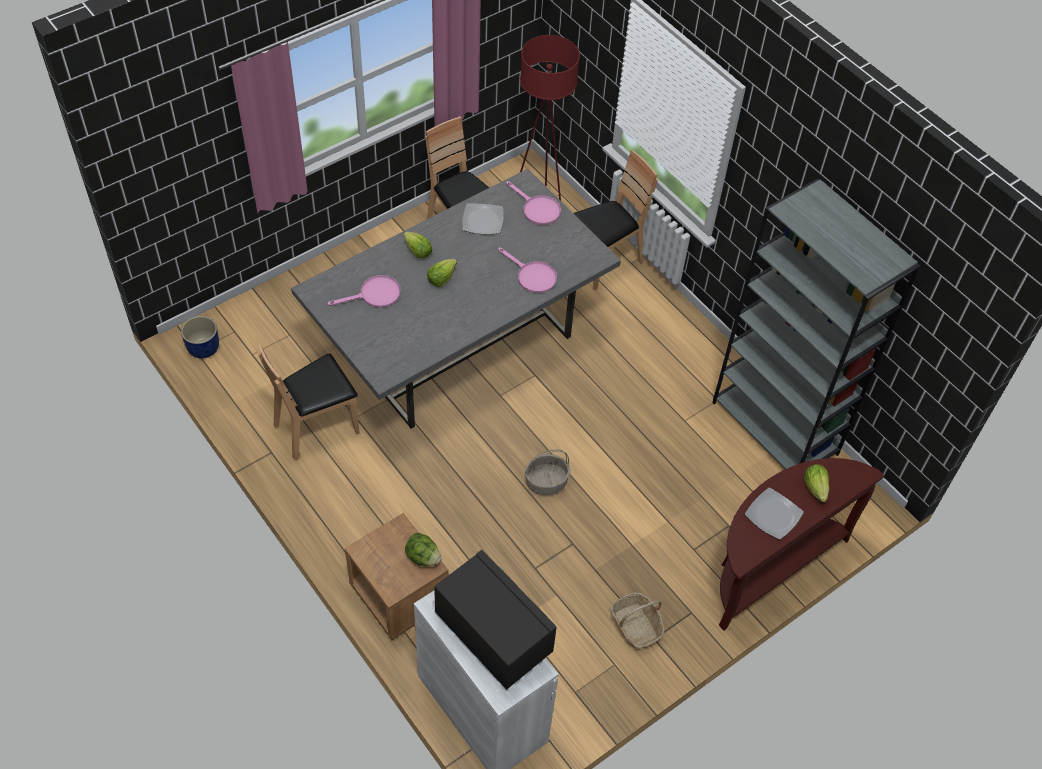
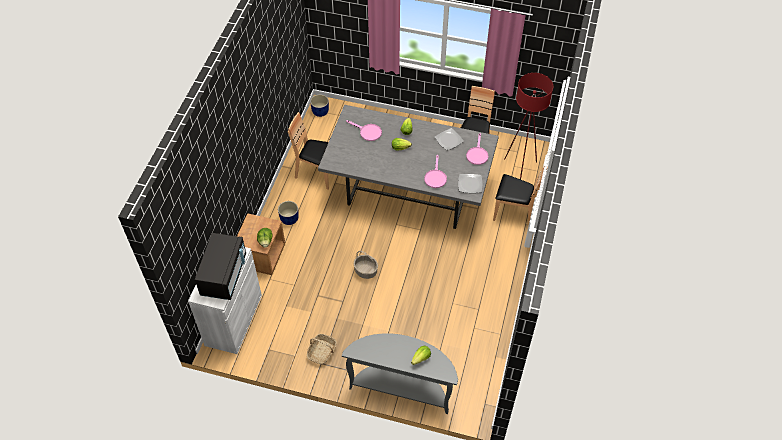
camera: 55 degrees right, 0 degrees up
grey bookcase [712,178,920,469] -> none
brown console table [719,458,885,631] -> grey console table [342,334,458,414]
plate [745,487,804,540] -> plate moved to [458,174,482,193]
none -> blue planter [278,201,299,225]

